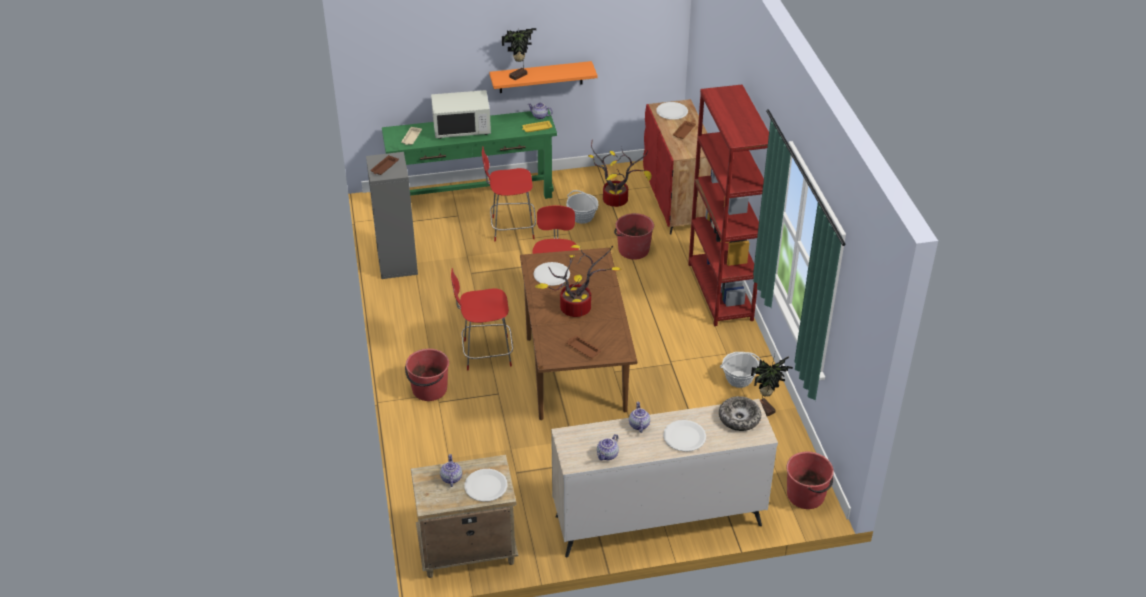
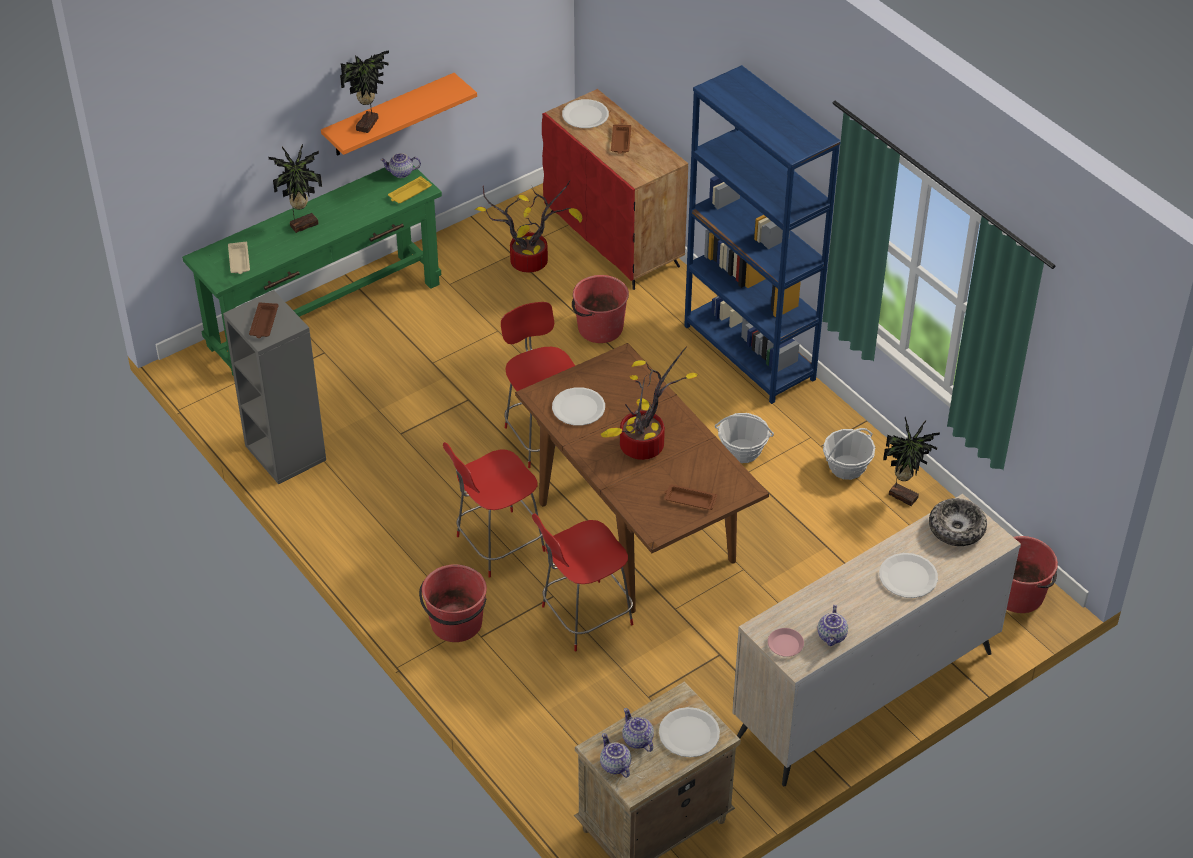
camera: 25 degrees left, 5 degrees up
white microwave [431,90,491,139] -> potted plant [269,144,322,233]
red chair [482,147,536,242] -> red chair moved to [532,514,633,651]
basket [566,190,599,224] -> basket moved to [715,413,774,463]
teapot [629,402,650,433] -> teapot moved to [600,733,631,778]
red bookcase [688,85,769,326] -> blue bookcase [684,65,841,404]
none -> pink plate [768,628,804,657]

